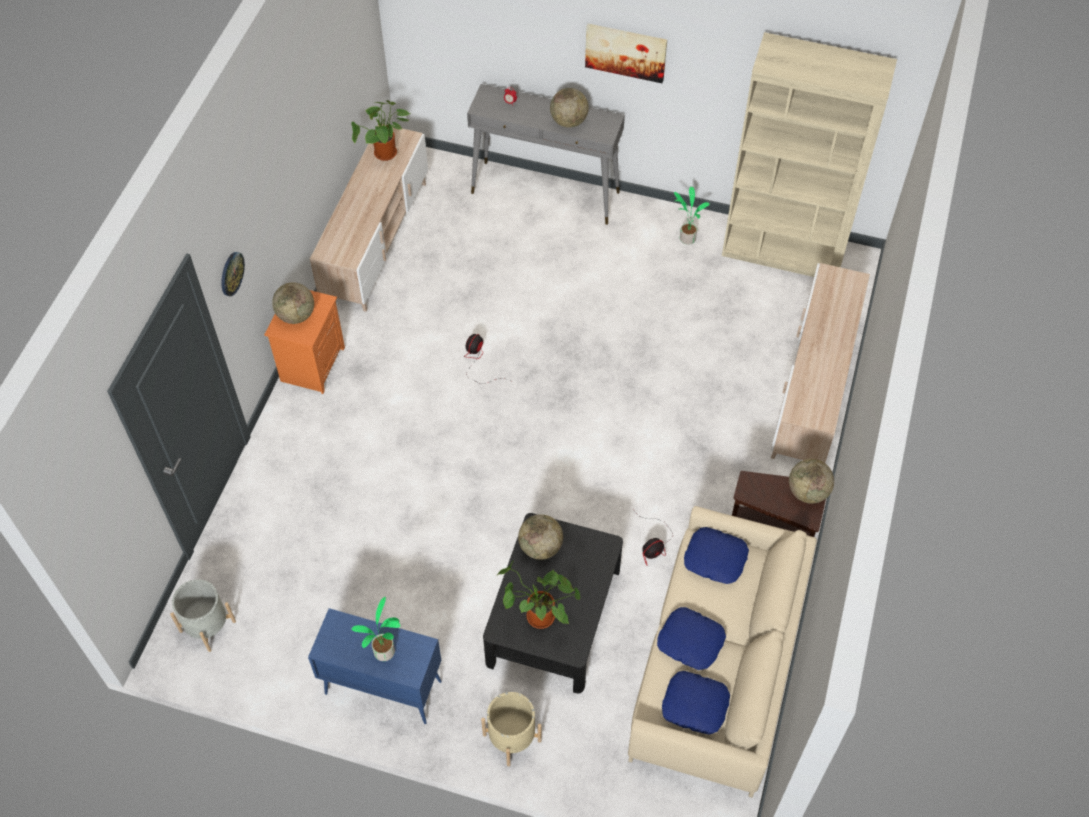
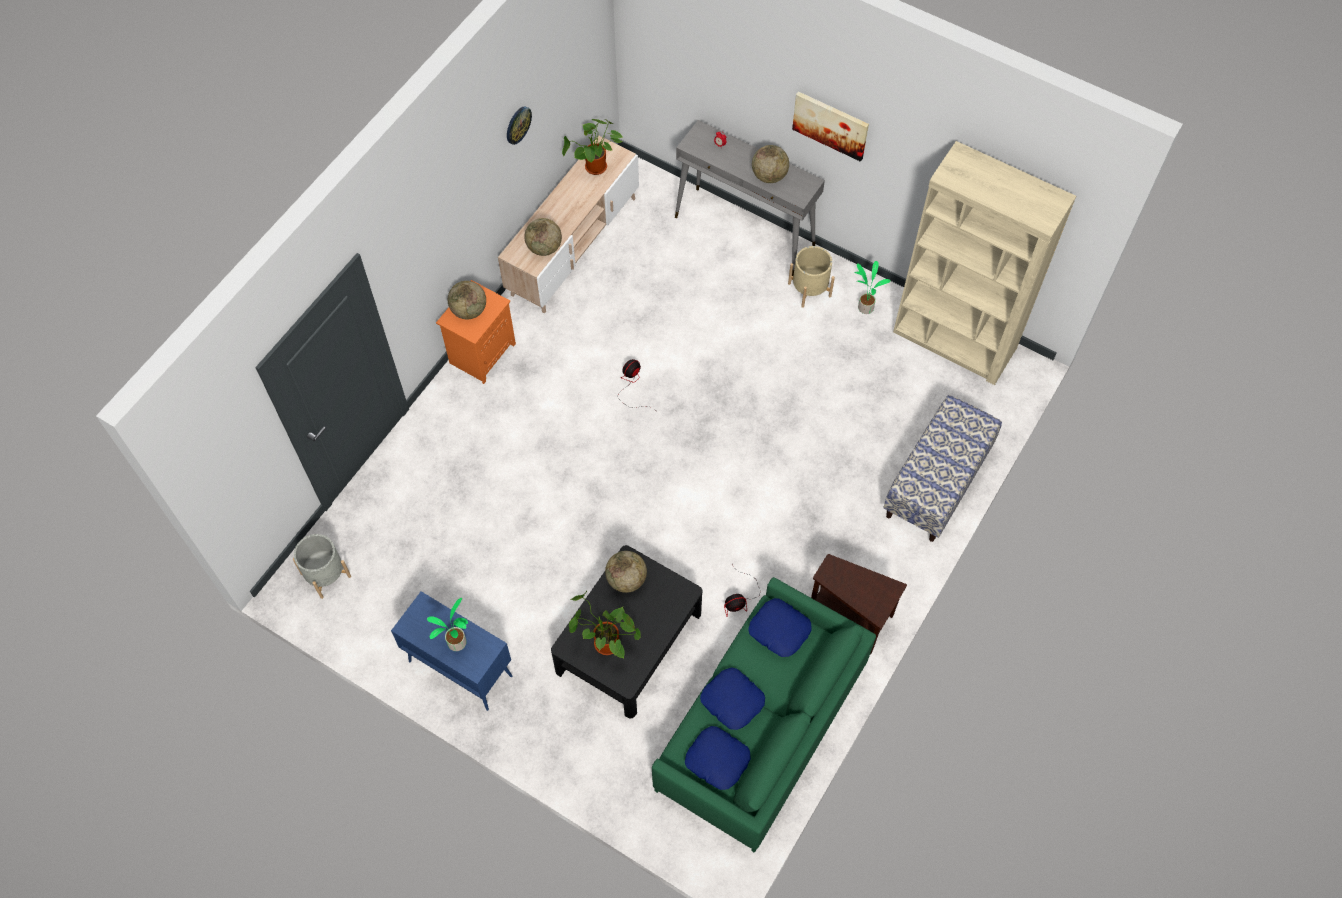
camera: 15 degrees right, 5 degrees up
wall clock [221,252,245,296] -> wall clock moved to [507,106,532,145]
beige planter [481,692,542,766] -> beige planter moved to [788,246,835,308]
beige sofa [628,506,817,798] -> green sofa [652,577,876,853]
beige tv stand [771,263,870,463] -> bench [883,395,1002,542]
globe [789,459,834,504] -> globe moved to [524,218,562,256]

